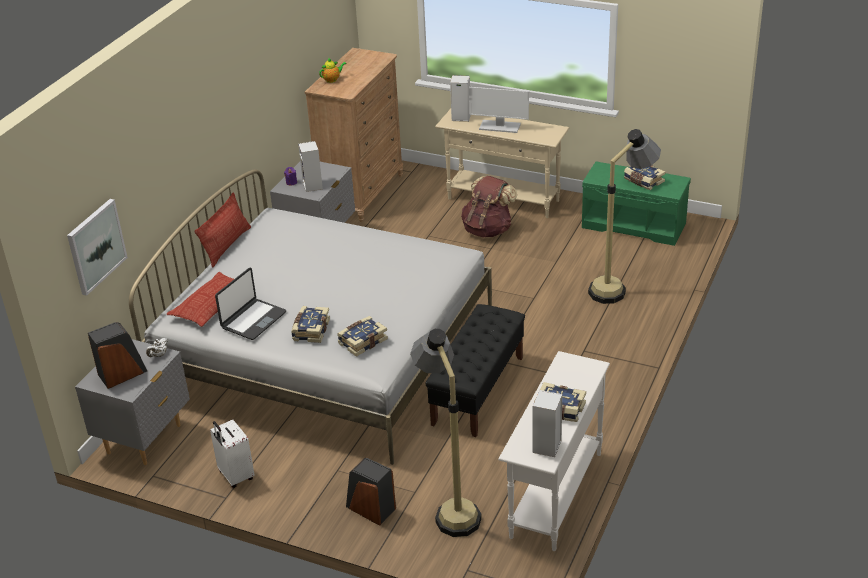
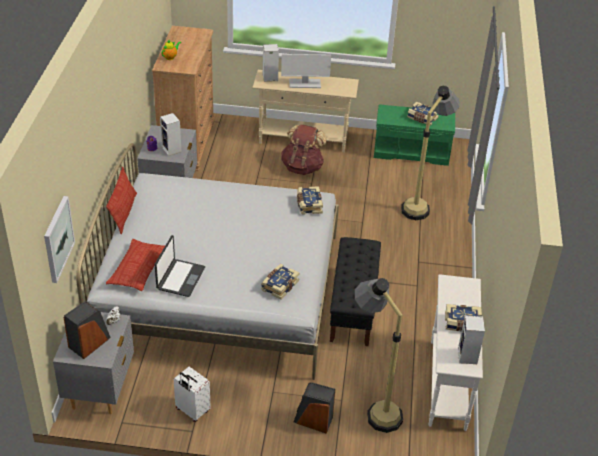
camera: 20 degrees left, 5 degrees up
book [291,306,330,343] -> book moved to [297,186,323,215]

